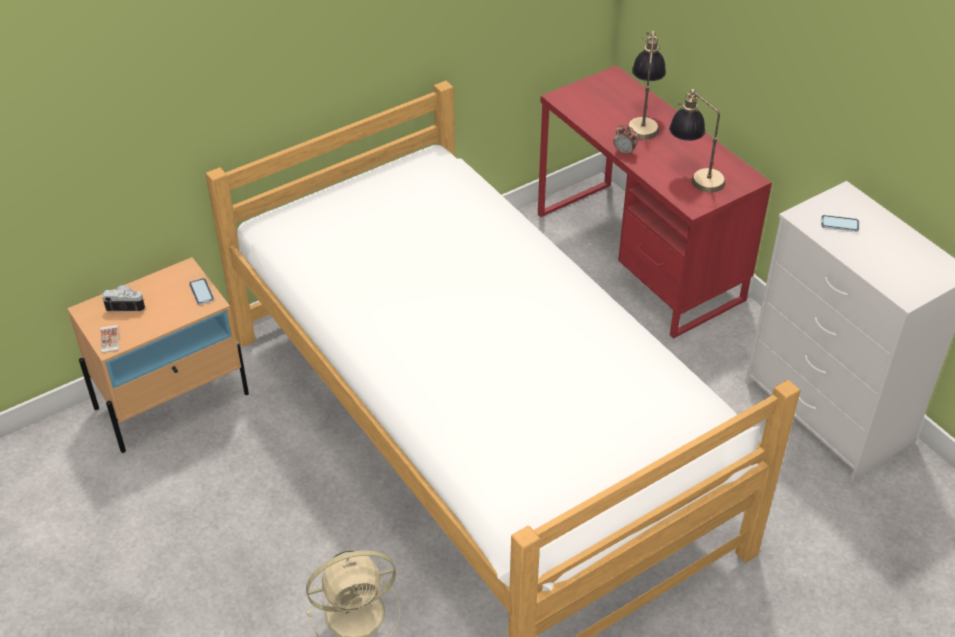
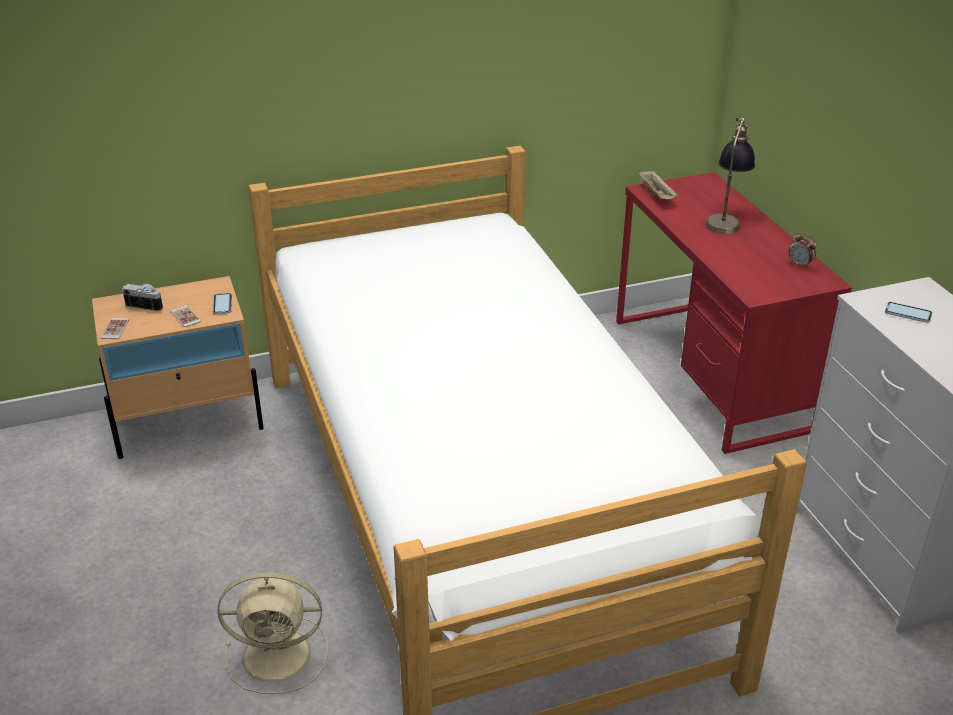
camera: 15 degrees right, 10 degrees down
alarm clock [613,125,638,156] -> alarm clock moved to [789,232,817,269]
table lamp [669,89,726,193] -> none
none -> phone [171,306,201,327]
none -> beige tray [638,170,678,199]

